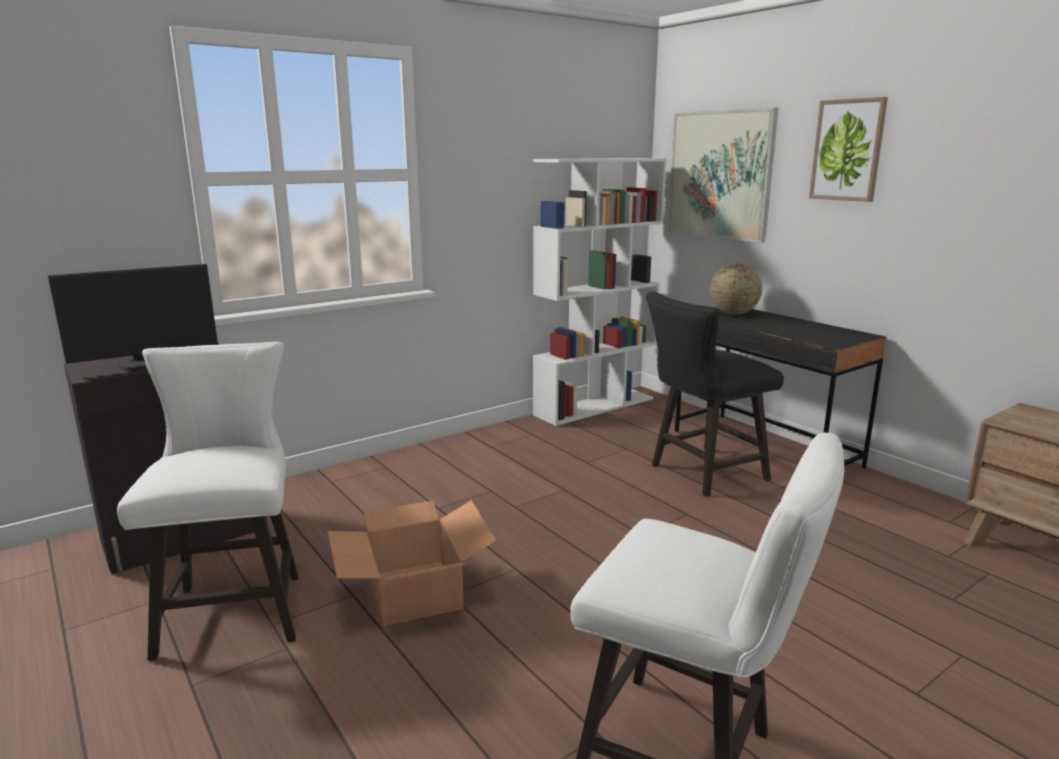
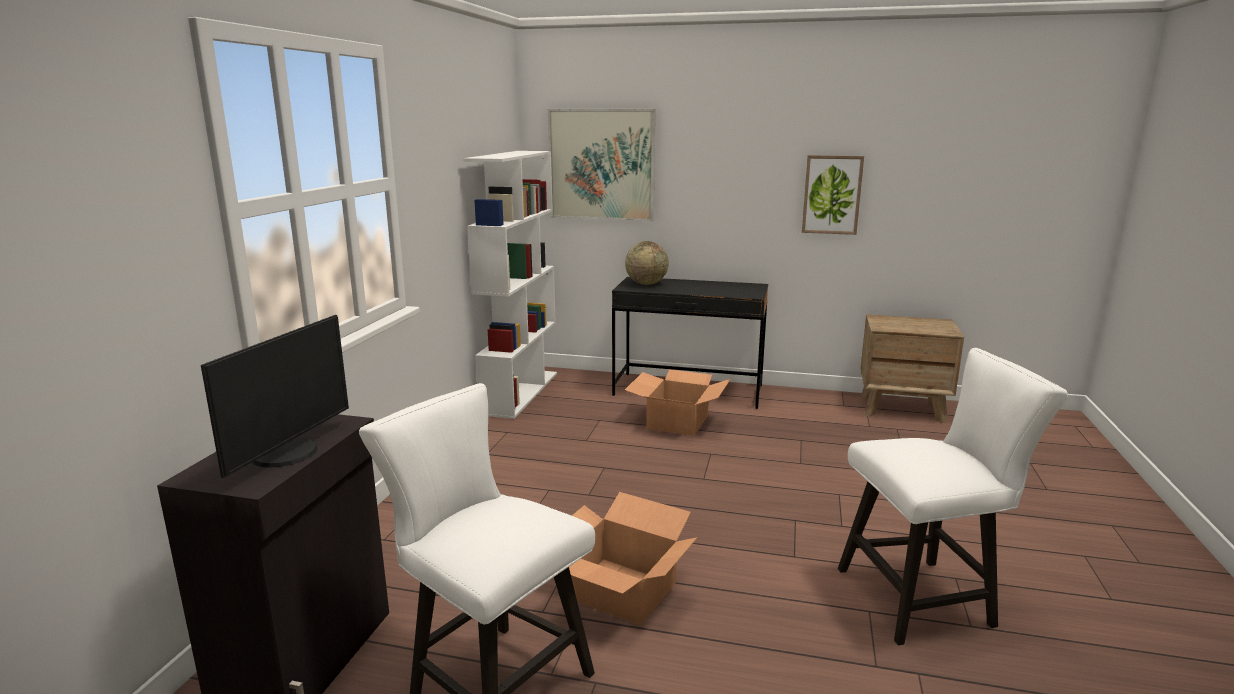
camera: 40 degrees left, 0 degrees up
black chair [646,292,784,497] -> cardboard box [625,369,731,436]
picture [809,97,888,202] -> picture moved to [802,155,864,235]

